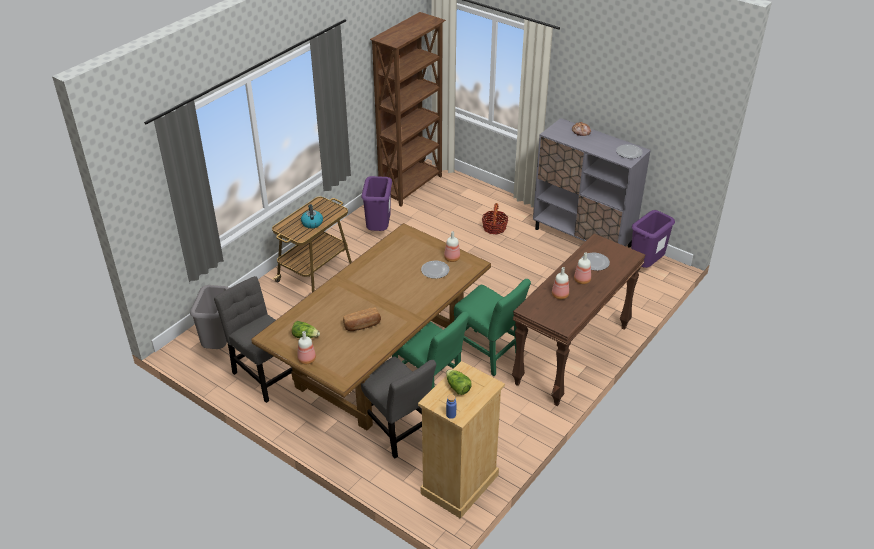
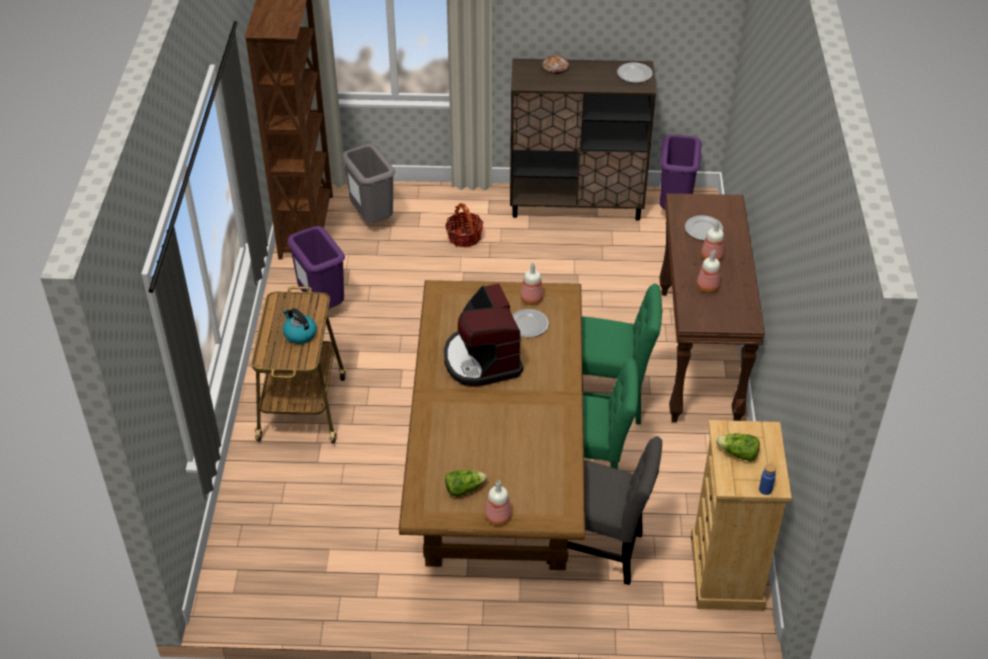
camera: 35 degrees left, 5 degrees up
grey trash can [190,285,229,349] -> grey trash can moved to [342,144,395,223]
grey chair [214,276,293,403] -> none
bread [343,308,381,331] -> none
grey cabinet [533,118,651,248] -> brown cabinet [510,59,656,221]
none -> coffee machine [444,284,523,387]

